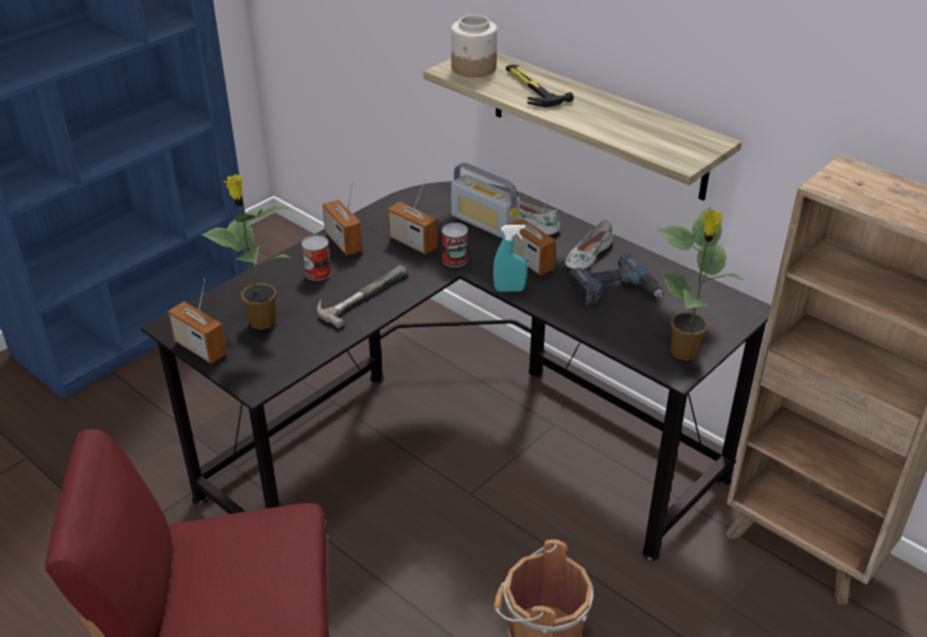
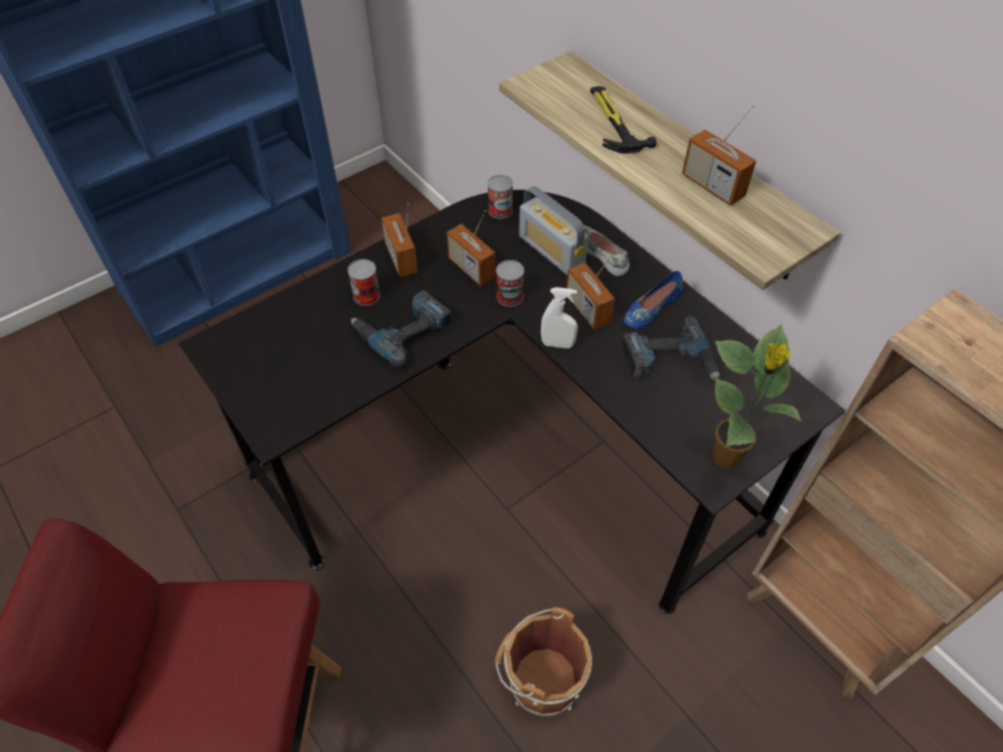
camera: 10 degrees right, 15 degrees up
radio [168,279,227,364] -> radio moved to [682,105,756,205]
potted plant [201,174,294,330] -> none
hammer [317,265,408,328] -> power drill [351,290,451,368]
jar [451,15,497,77] -> none
turquoise spray bottle [493,225,528,292] -> white spray bottle [541,287,578,349]
white shoe [565,219,613,270] -> blue shoe [624,271,683,329]
none -> can [488,175,513,219]

